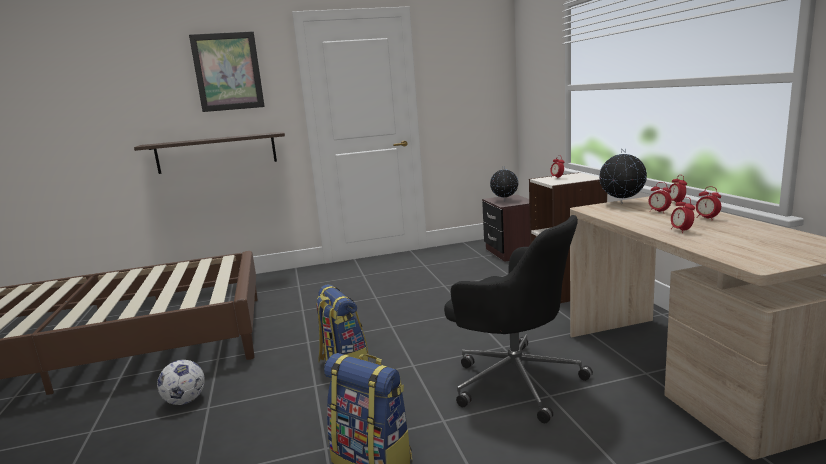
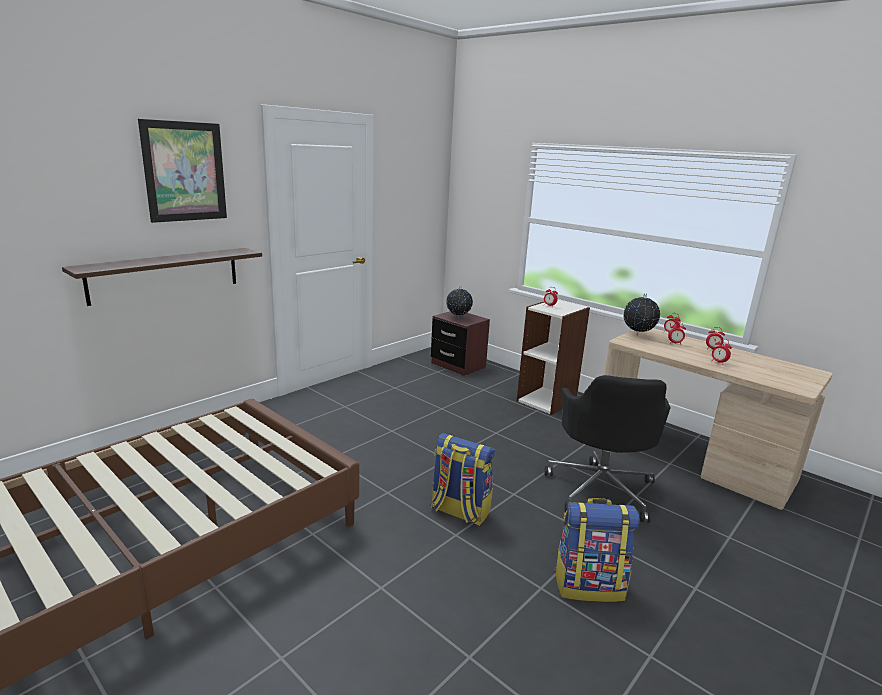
camera: 35 degrees left, 5 degrees up
football [157,360,205,405] -> none
black office chair [444,215,593,423] -> black office chair turned 90 degrees clockwise [544,375,670,523]

